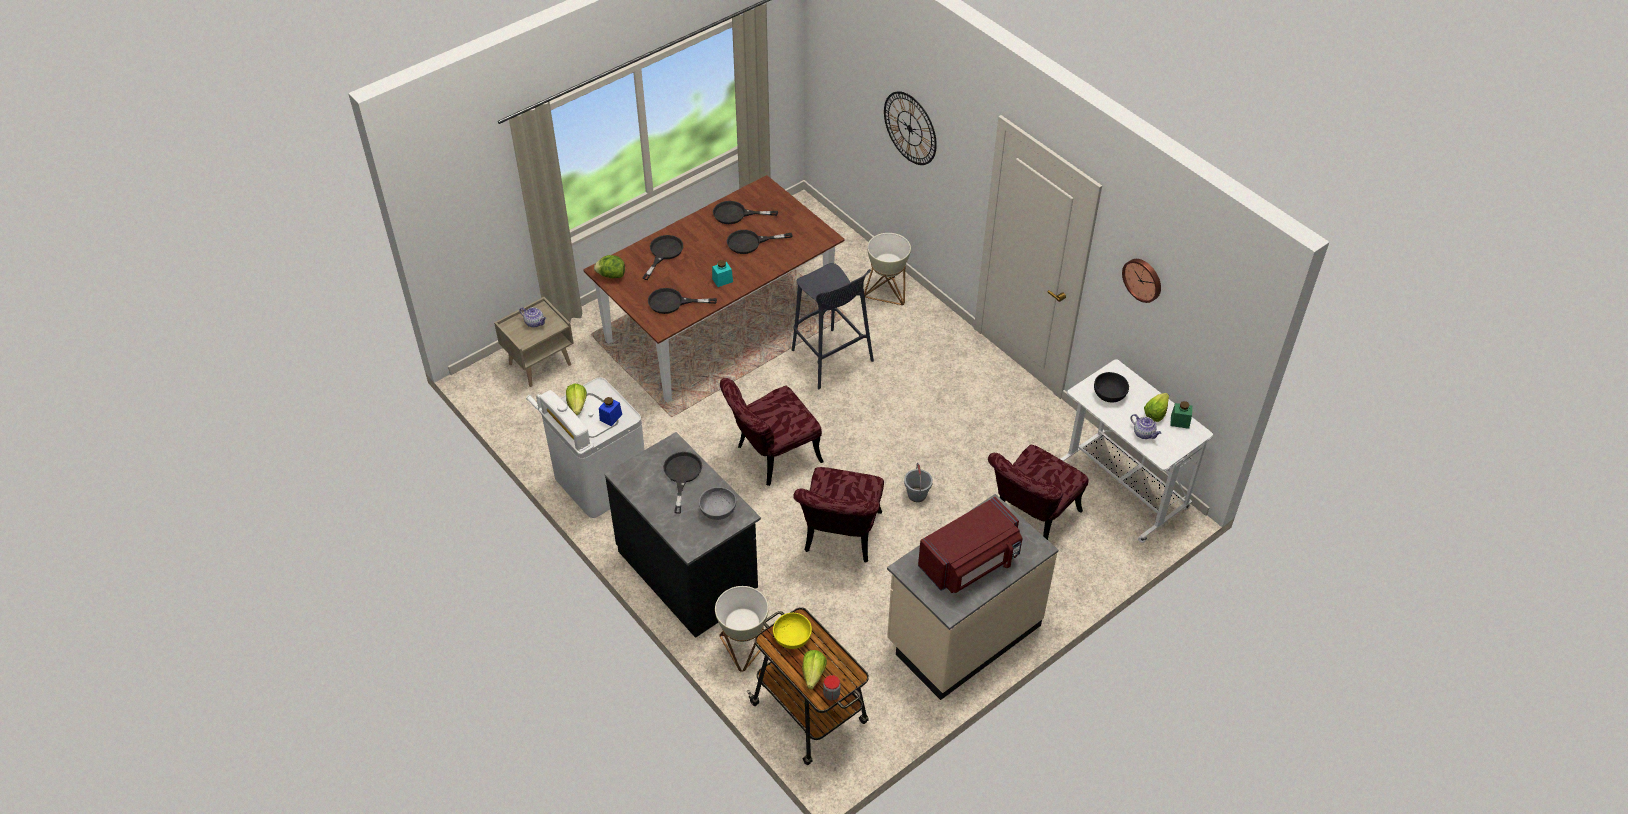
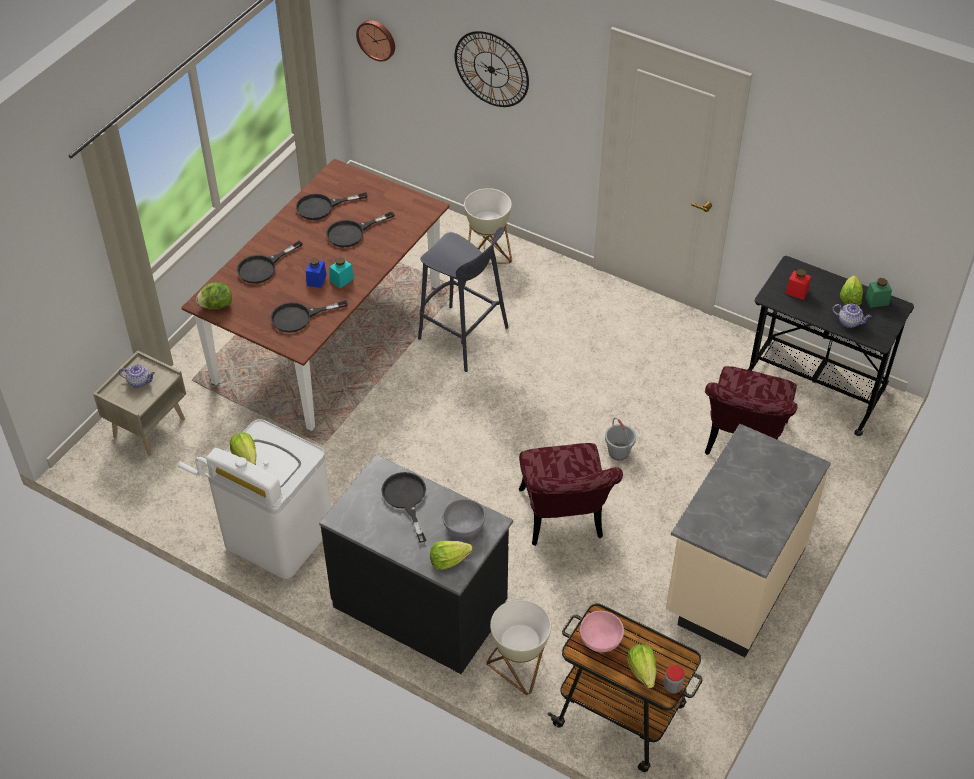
camera: 20 degrees left, 0 degrees up
blue jar [599,397,622,426] -> blue jar moved to [306,258,327,288]
black frying pan [642,235,683,280] -> black frying pan turned 135 degrees counterclockwise [237,241,303,284]
red chair [720,378,823,486] -> none
yellow bowl [773,613,812,649] -> pink bowl [580,611,624,652]
red microwave [918,497,1022,593] -> none
white desk [1061,359,1213,543] -> black desk [748,256,914,436]
black bowl [1094,372,1129,402] -> red jar [785,269,811,300]
wall clock [1122,259,1161,303] -> wall clock moved to [356,20,395,62]
none -> lettuce [430,541,473,570]

